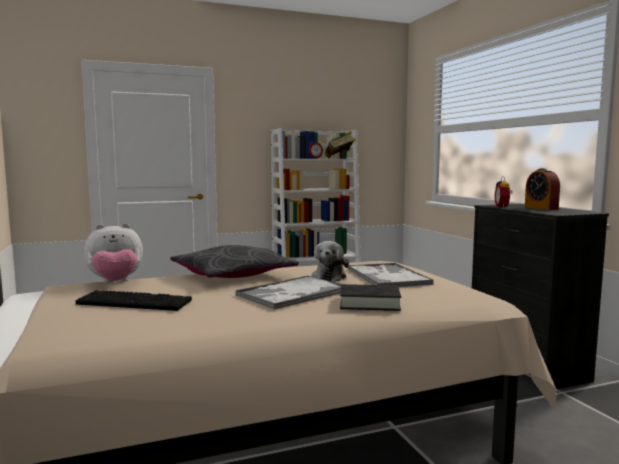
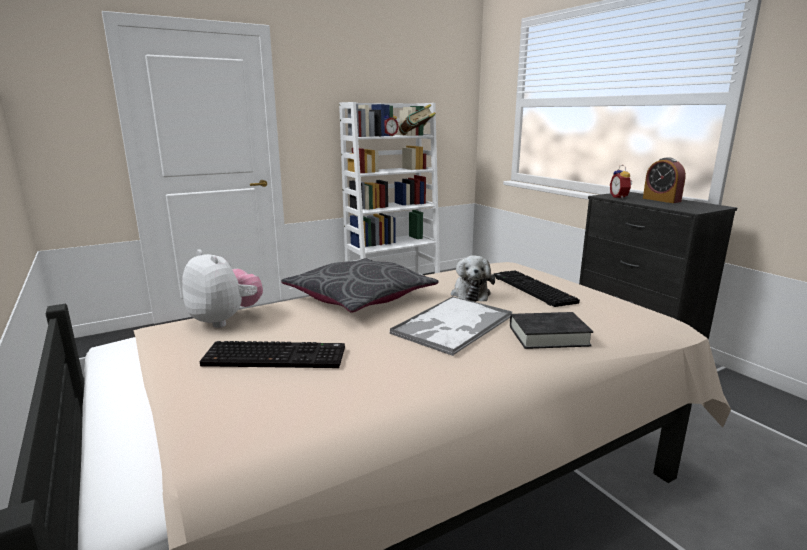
camera: 10 degrees left, 10 degrees up
plush toy [84,223,143,283] -> plush toy turned 105 degrees counterclockwise [182,249,263,328]
tray [348,263,434,287] -> keyboard [494,270,580,307]

